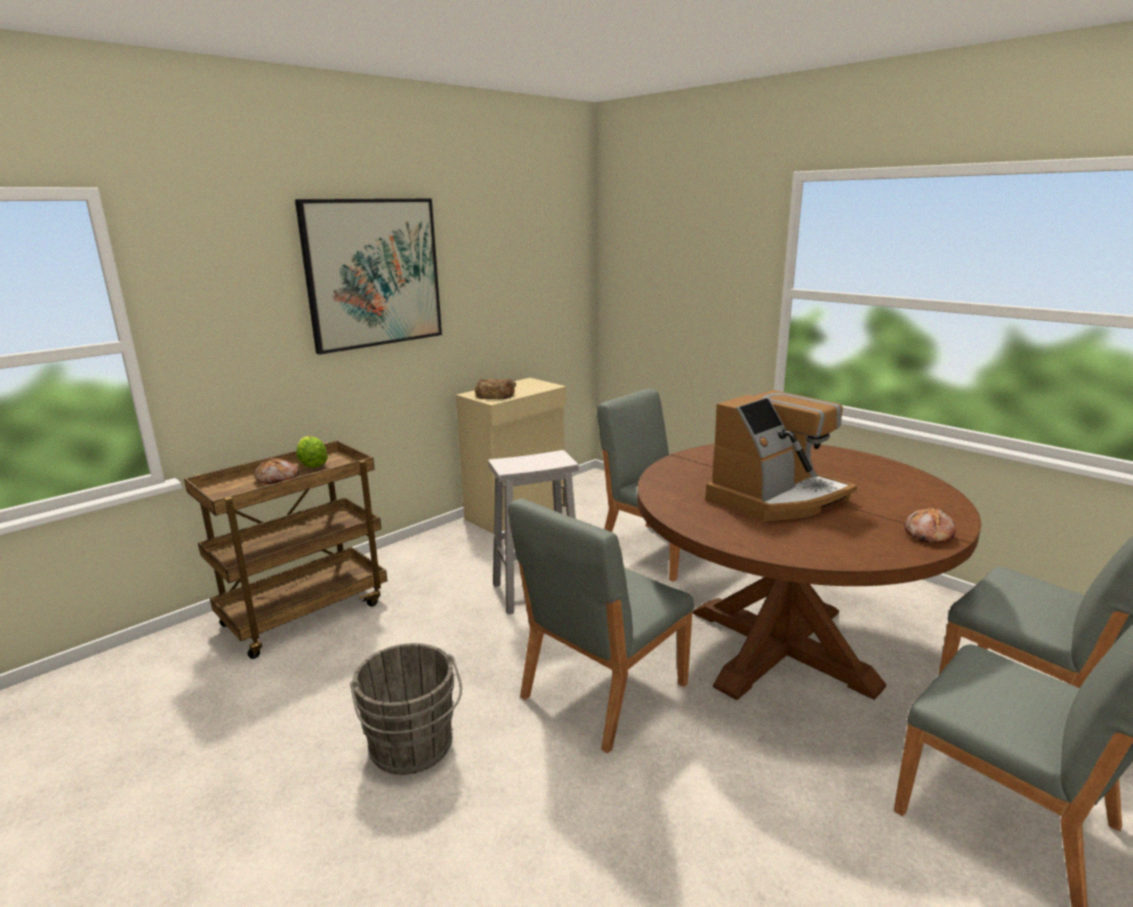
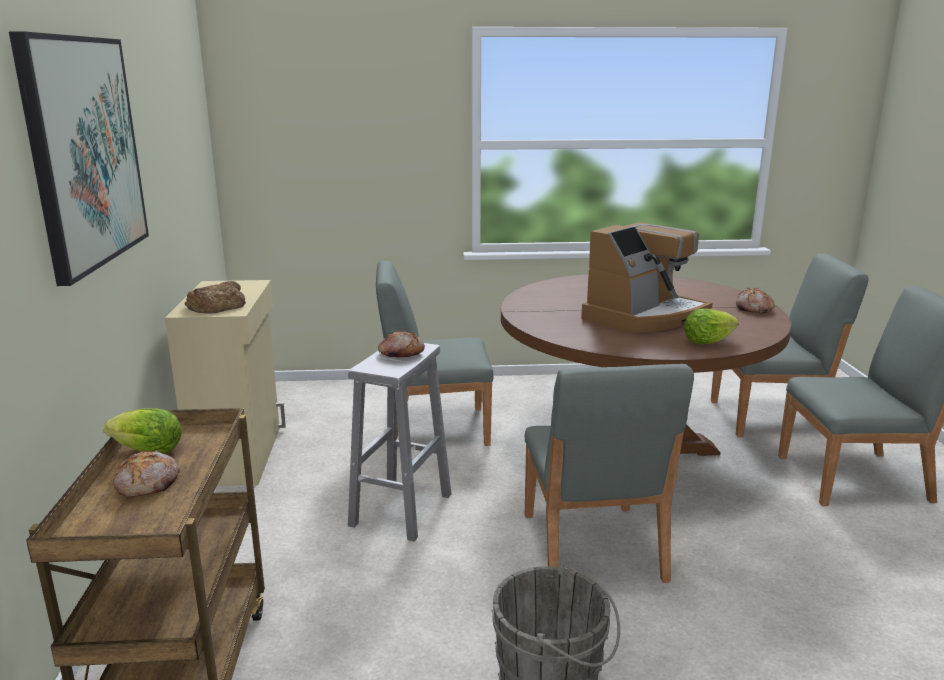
camera: 50 degrees left, 0 degrees up
coffee machine [705,390,857,521] -> coffee machine turned 45 degrees clockwise [581,222,713,333]
none -> bread [378,331,425,358]
none -> lettuce [684,309,739,344]

